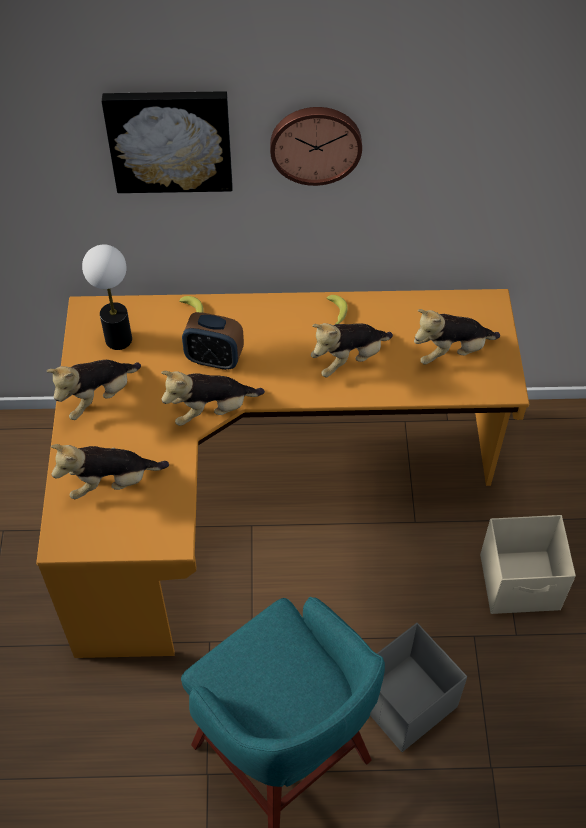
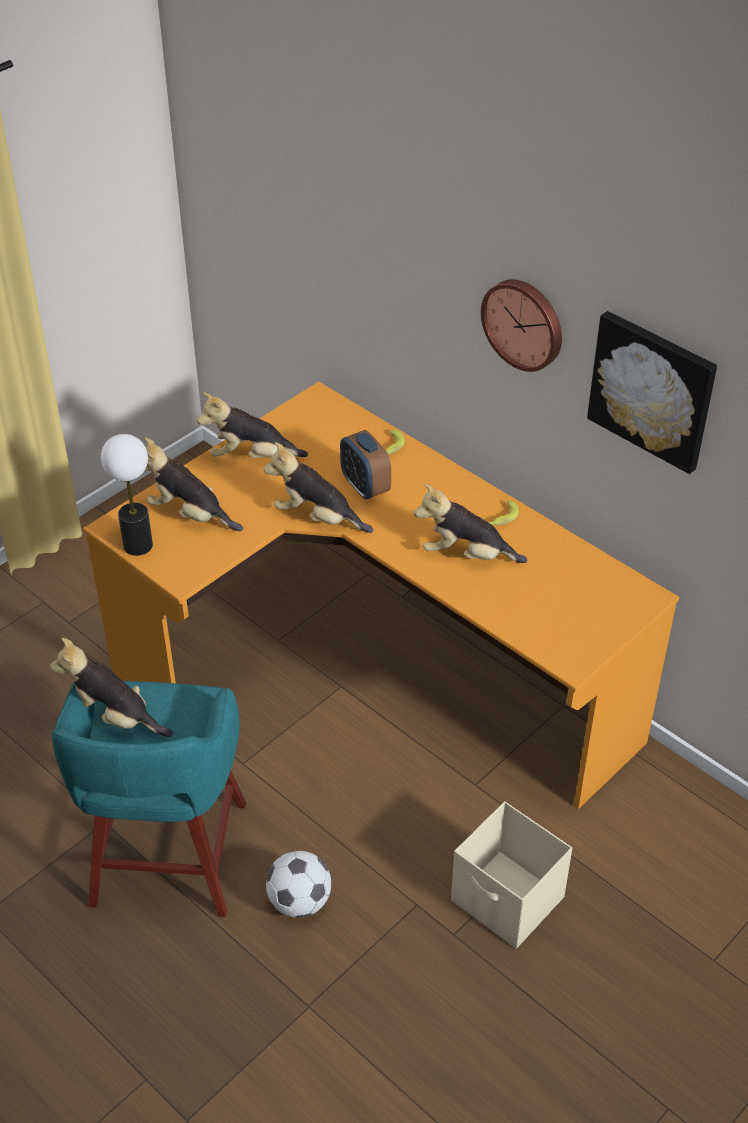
camera: 45 degrees right, 10 degrees down
table lamp [82,244,132,350] -> table lamp moved to [101,434,153,556]
picture [102,91,232,193] -> picture moved to [587,311,717,474]
grey storage box [370,623,467,752] -> football [266,851,331,918]
plush toy [414,309,500,365] -> plush toy moved to [50,638,173,737]

